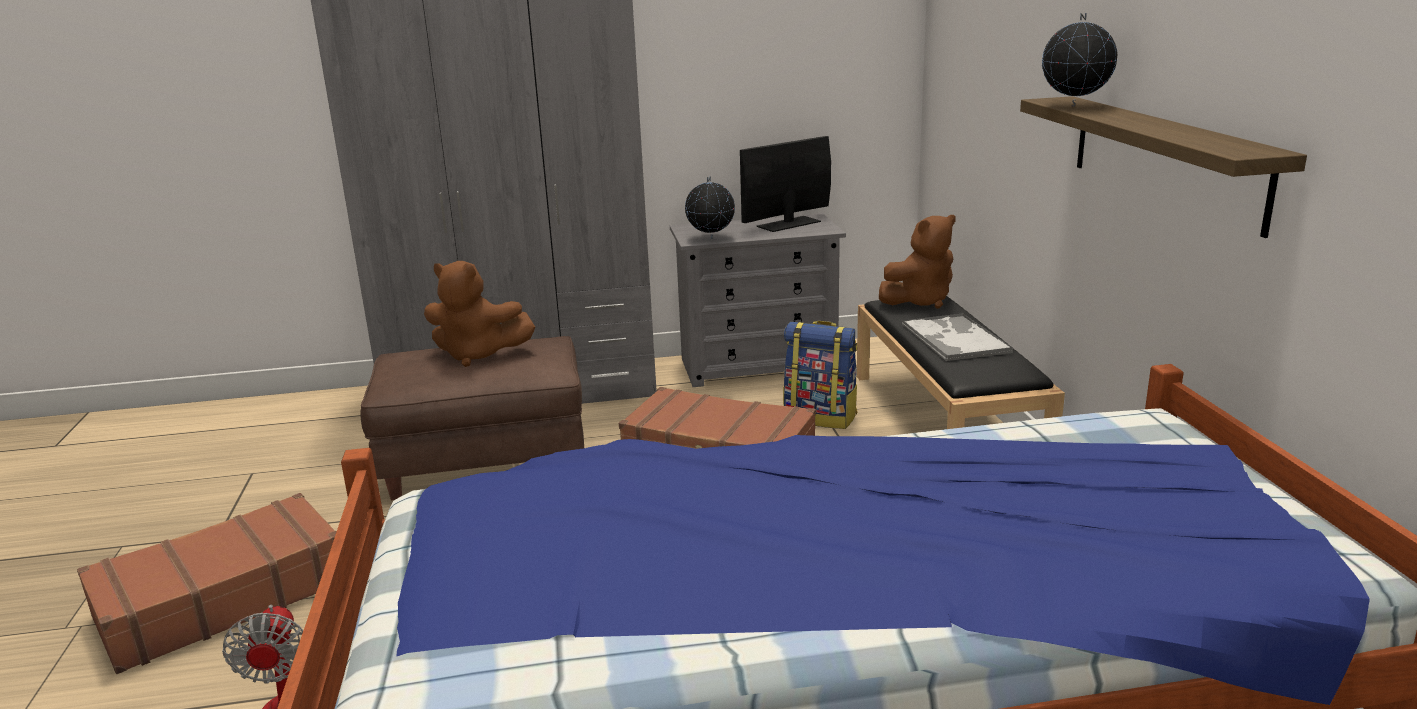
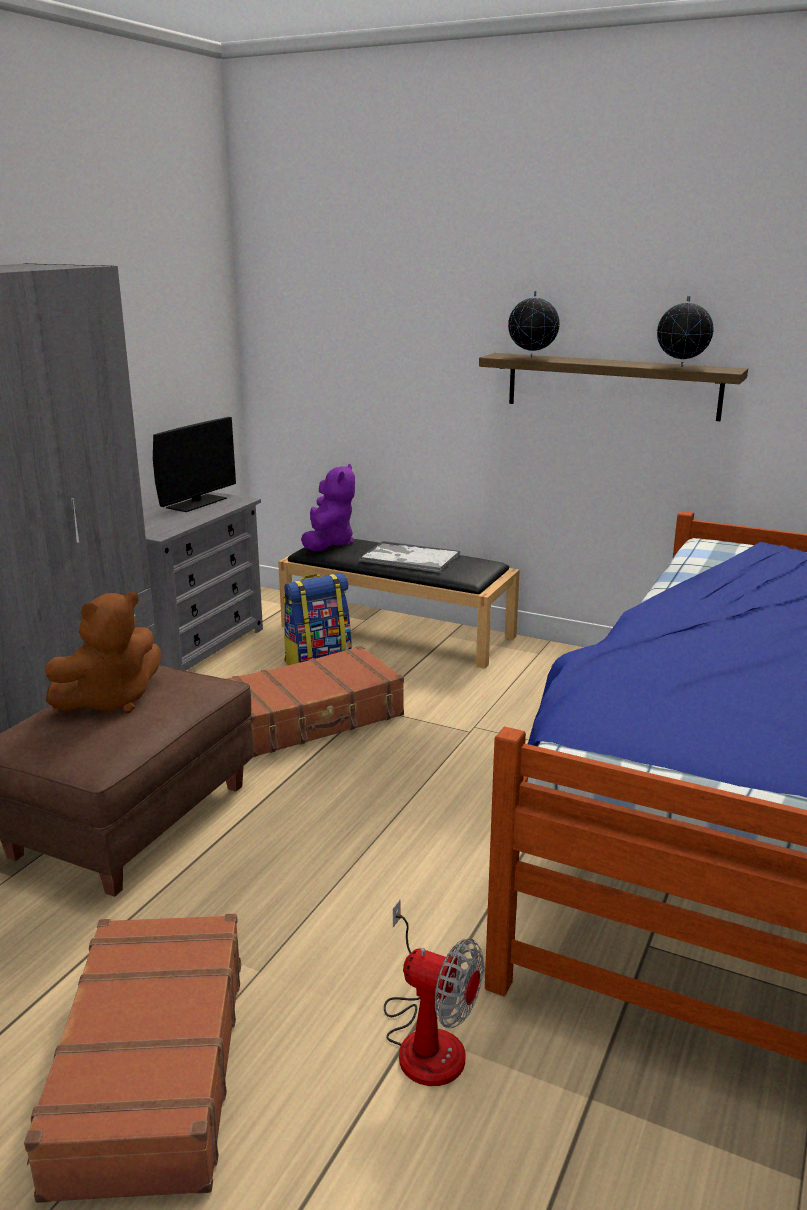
camera: 55 degrees left, 0 degrees up
globe [685,176,735,239] -> globe moved to [657,296,714,367]
monitor [740,136,831,232] -> monitor turned 150 degrees counterclockwise [153,417,236,512]
brown plush toy [879,215,956,308] -> purple plush toy [301,464,355,551]

